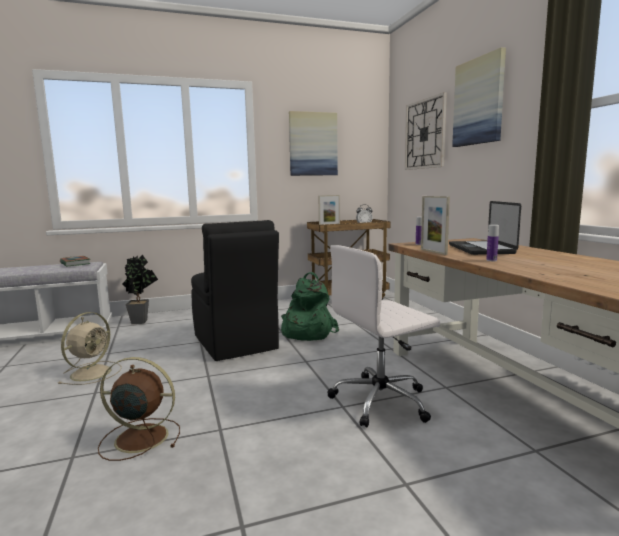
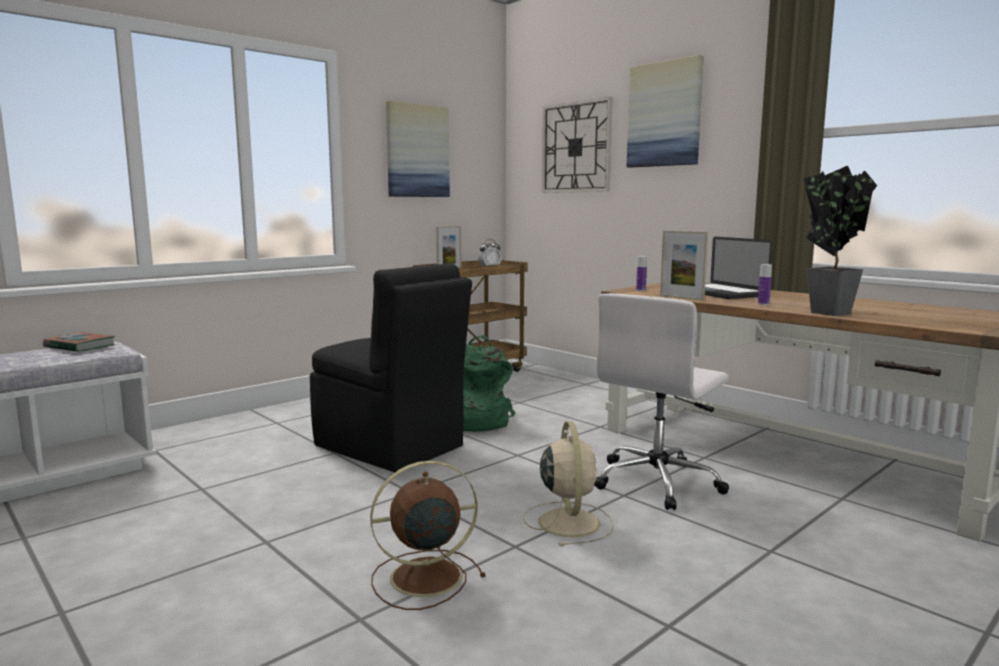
camera: 25 degrees left, 0 degrees up
beige fan [58,312,122,385] -> beige fan moved to [523,421,614,546]
potted plant [122,255,158,324] -> potted plant moved to [803,166,877,316]

